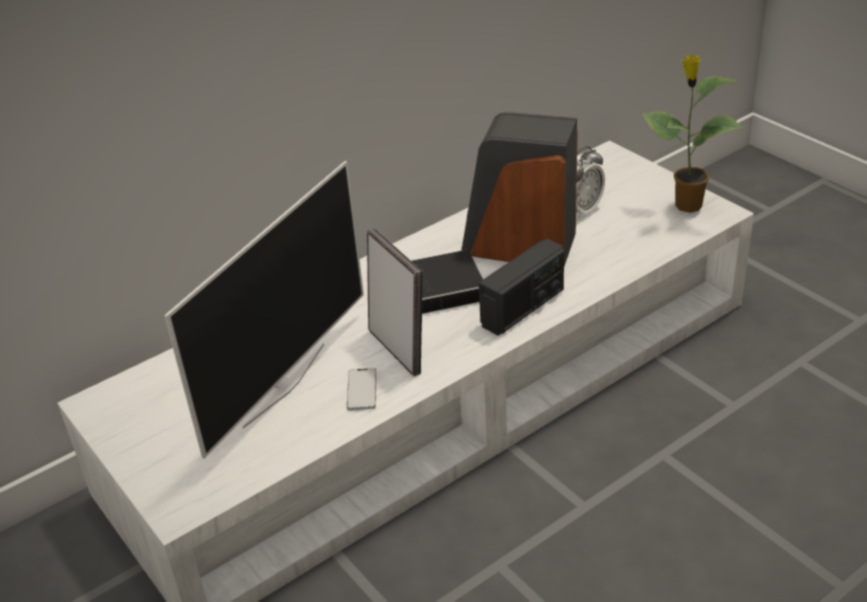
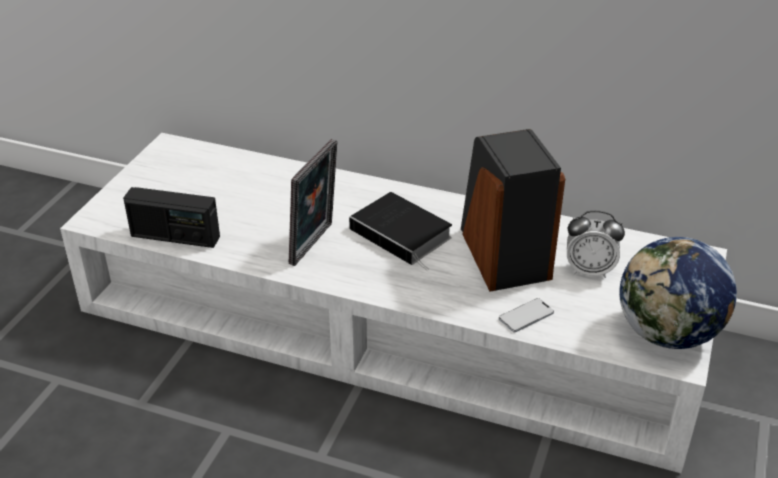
camera: 55 degrees right, 0 degrees up
television [164,161,364,459] -> none
phone [347,368,377,411] -> phone moved to [499,298,554,332]
radio [479,239,564,336] -> radio moved to [123,187,220,248]
potted plant [641,55,744,213] -> globe [619,237,737,349]

